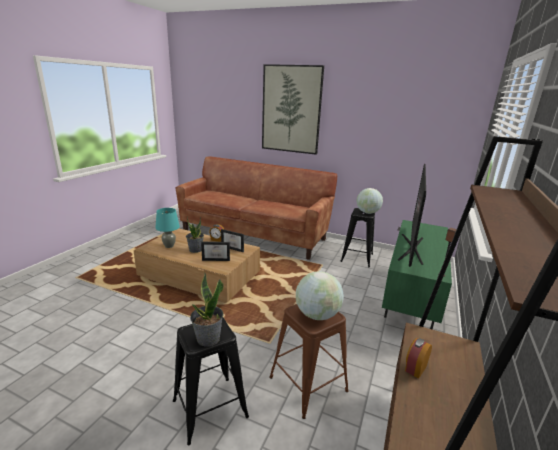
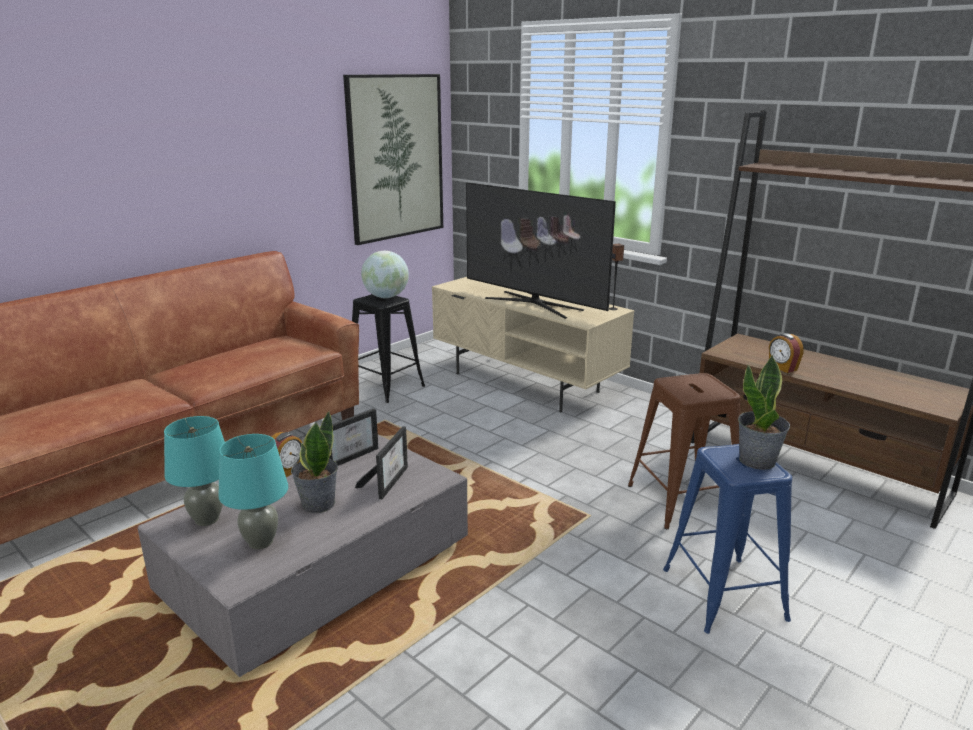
camera: 70 degrees left, 0 degrees up
brown coffee table [134,228,260,303] -> grey coffee table [138,435,468,677]
black stool [173,318,249,445] -> blue stool [663,444,792,634]
picture [262,64,324,155] -> picture moved to [343,74,443,245]
globe [296,271,344,320] -> none
green tv stand [382,220,452,330] -> beige tv stand [432,277,634,412]
none -> turquoise table lamp [164,416,225,526]

